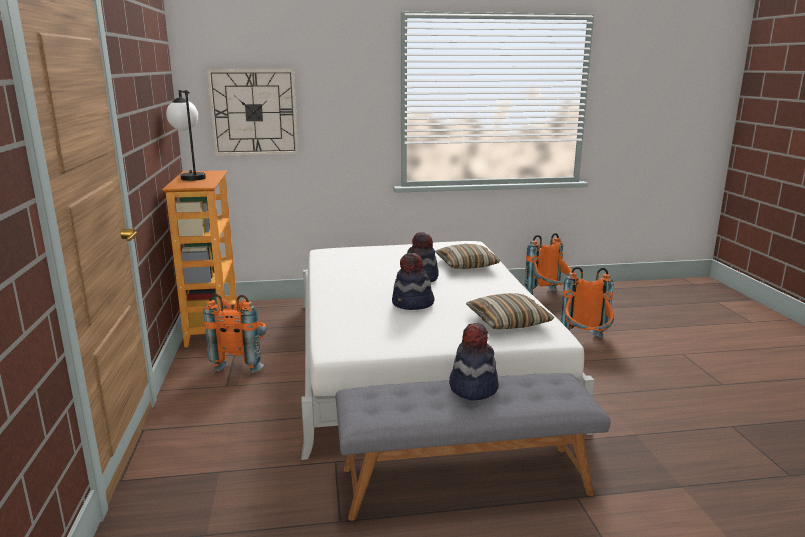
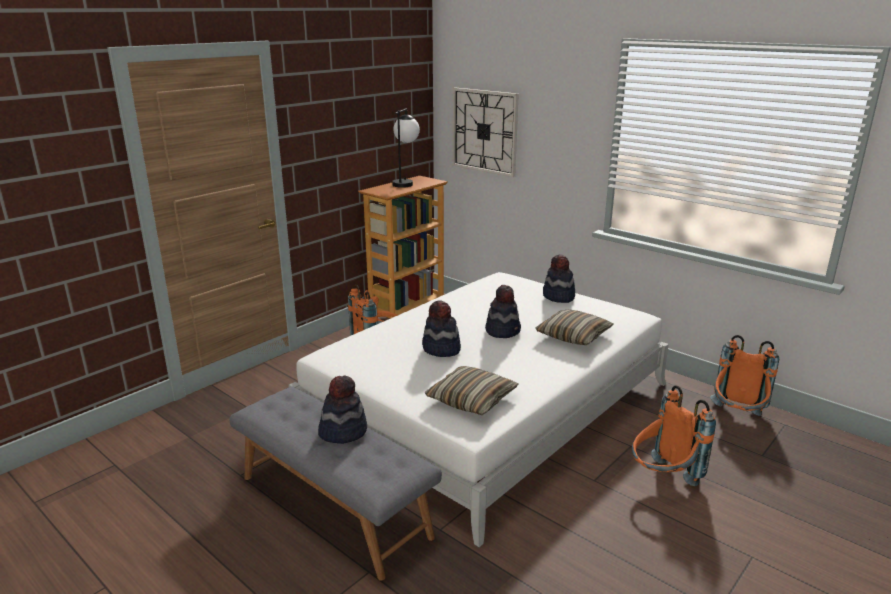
camera: 50 degrees right, 5 degrees up
none -> hat [543,254,575,303]

